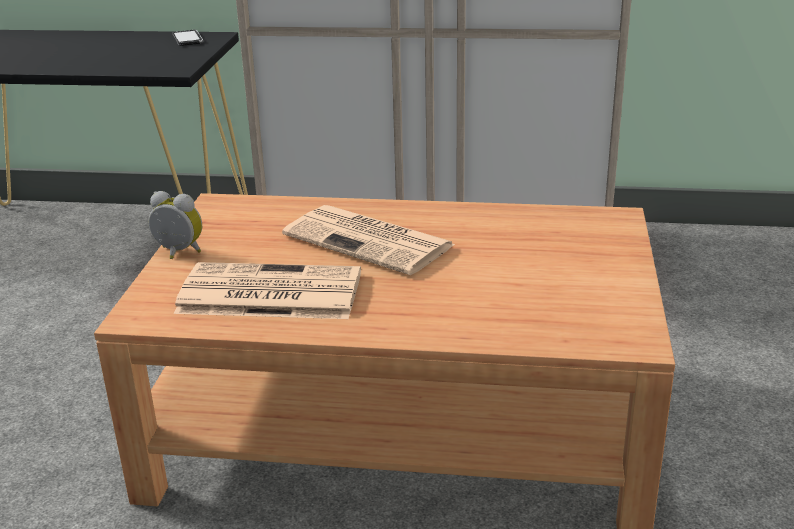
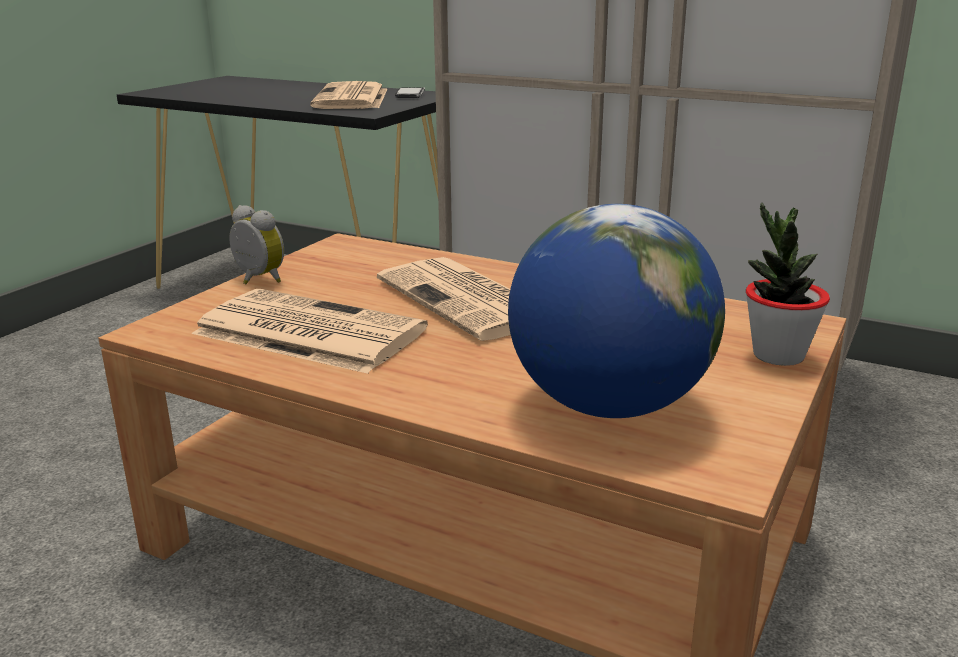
camera: 20 degrees right, 5 degrees down
none -> newspaper [310,81,387,109]
none -> globe [508,204,725,418]
none -> potted plant [746,203,830,366]

